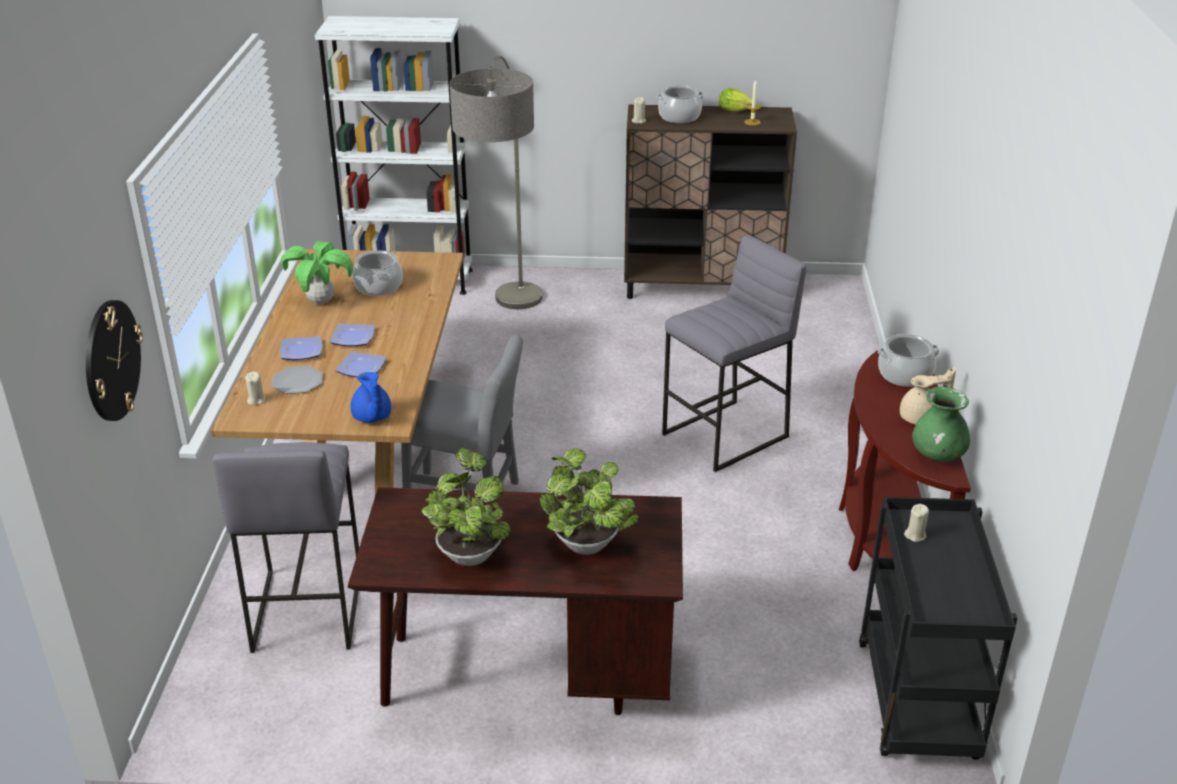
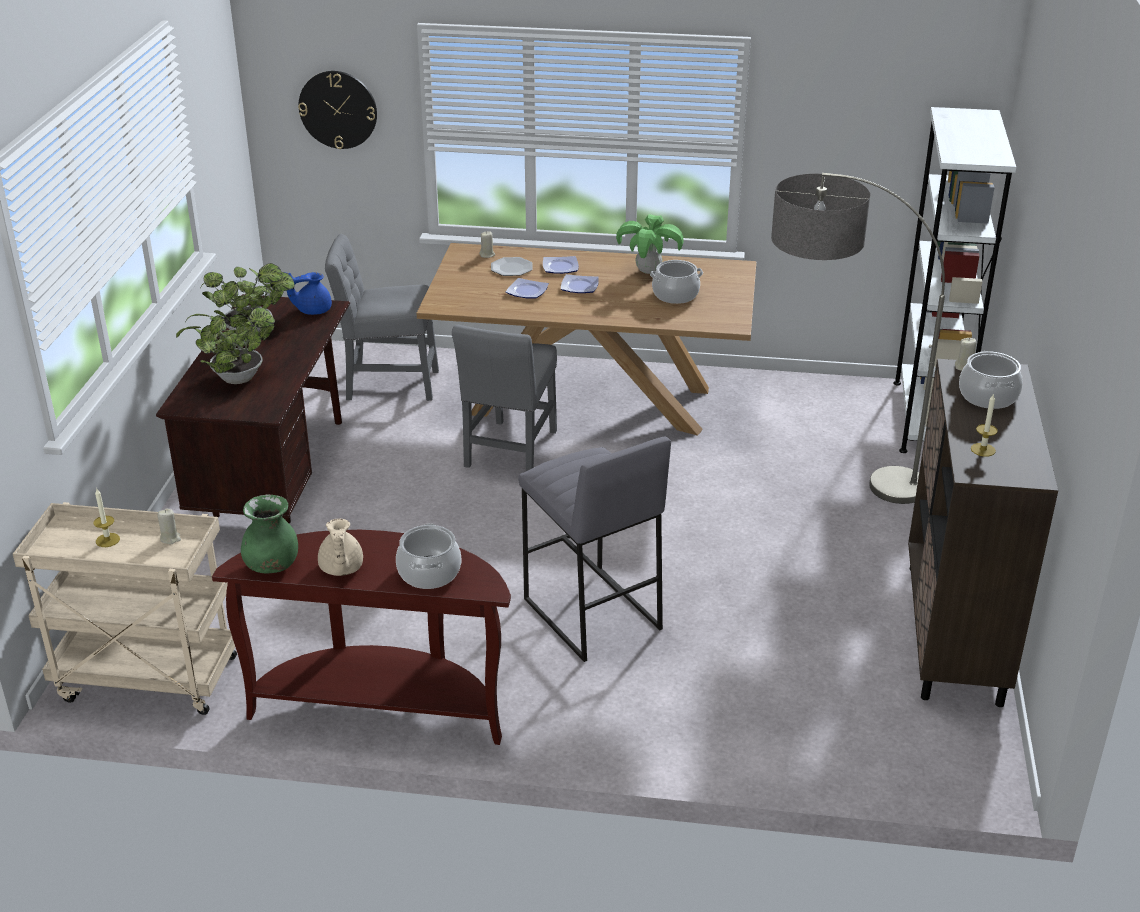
camera: 95 degrees right, 0 degrees up
grey stool [213,442,359,653] -> grey chair [325,234,439,401]
blue teapot [351,372,391,423] -> blue teapot moved to [285,272,332,315]
lettuce [719,88,752,112] -> none
black cart [859,497,1017,760] -> beige cart [13,502,237,715]
none -> candle [94,489,120,547]

